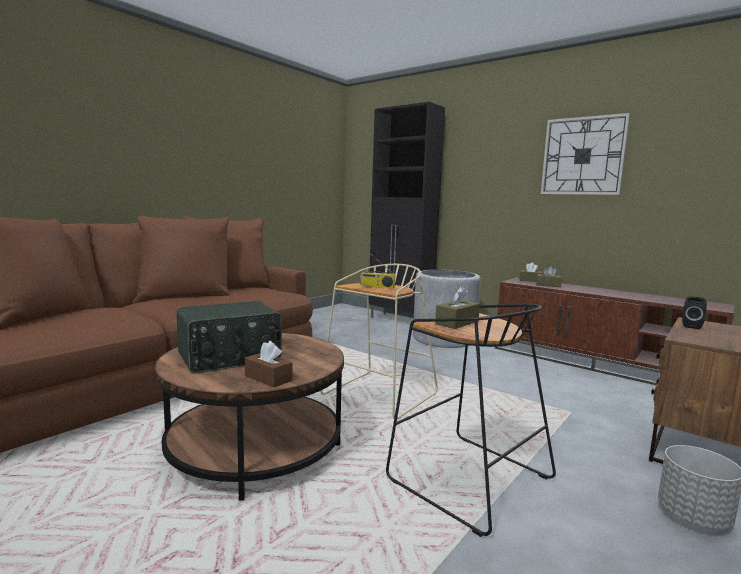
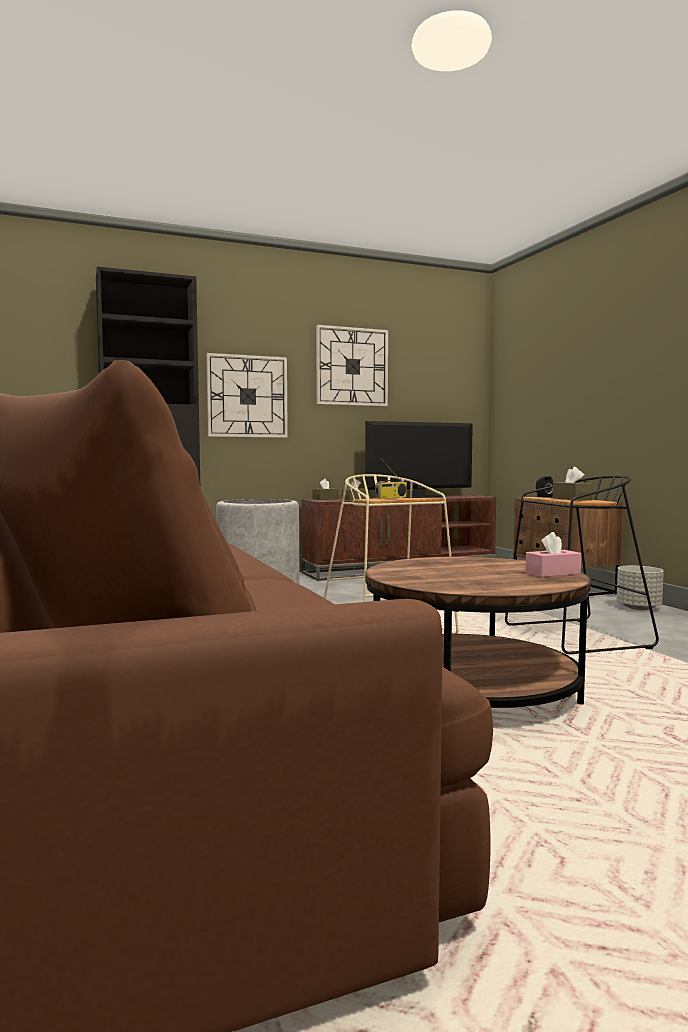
camera: 60 degrees left, 5 degrees down
radio [176,301,282,373] -> none
brown tissue box [245,341,292,388] -> pink tissue box [525,532,581,577]
none -> wall clock [206,353,288,438]
none -> television [365,421,473,498]

